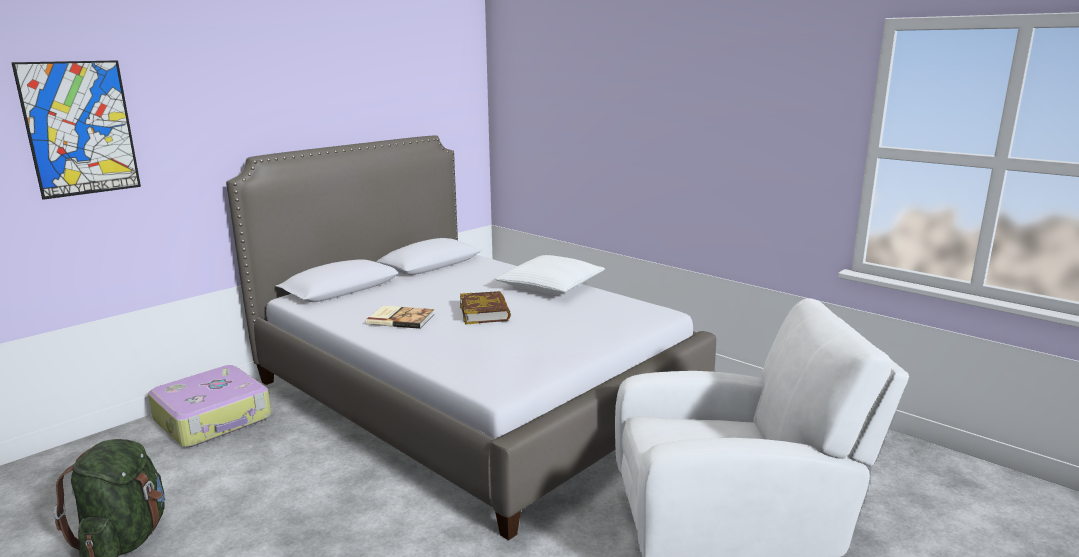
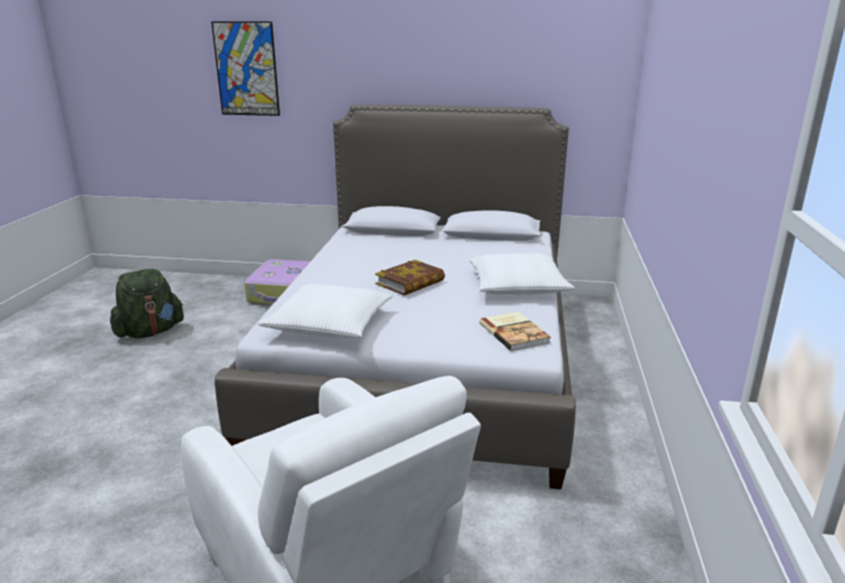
camera: 55 degrees right, 5 degrees up
book [366,306,435,329] -> book moved to [479,312,551,351]
none -> white pillow [258,284,393,338]

